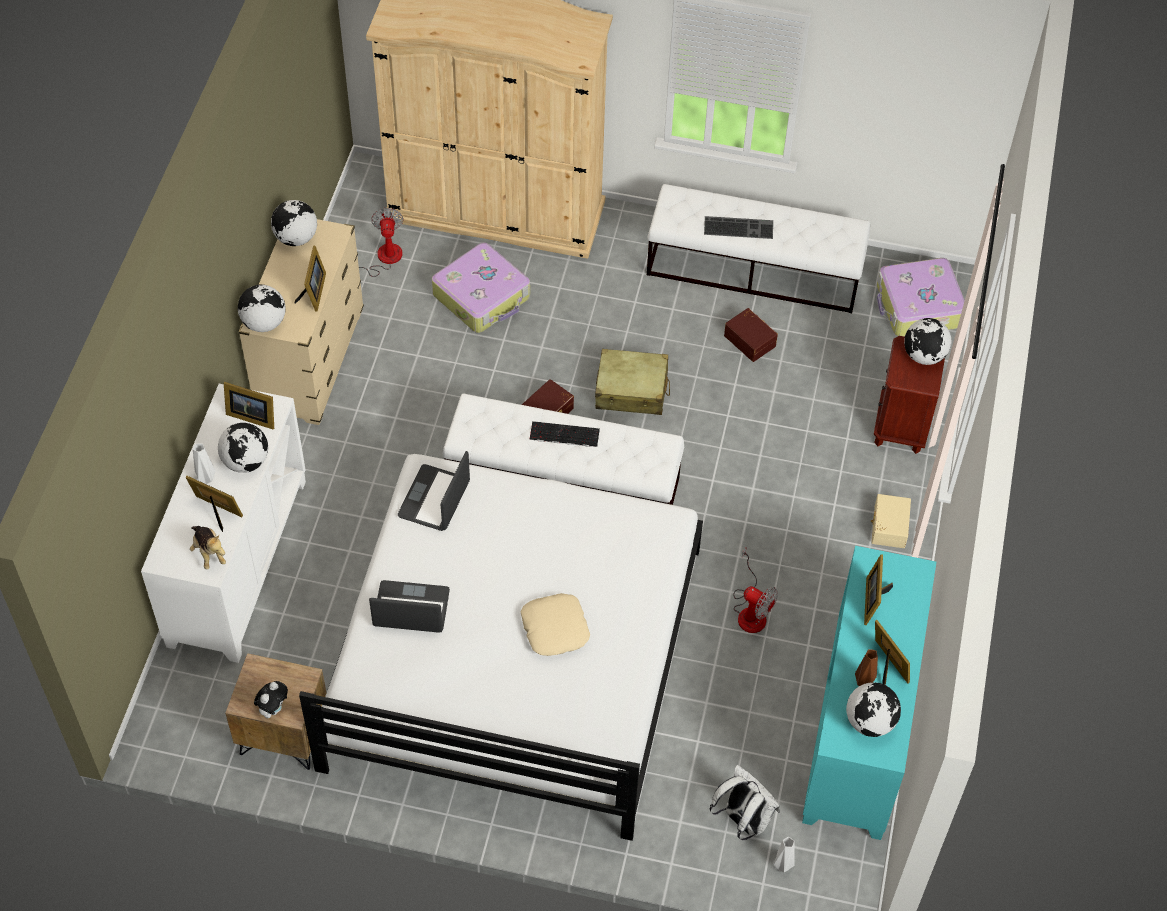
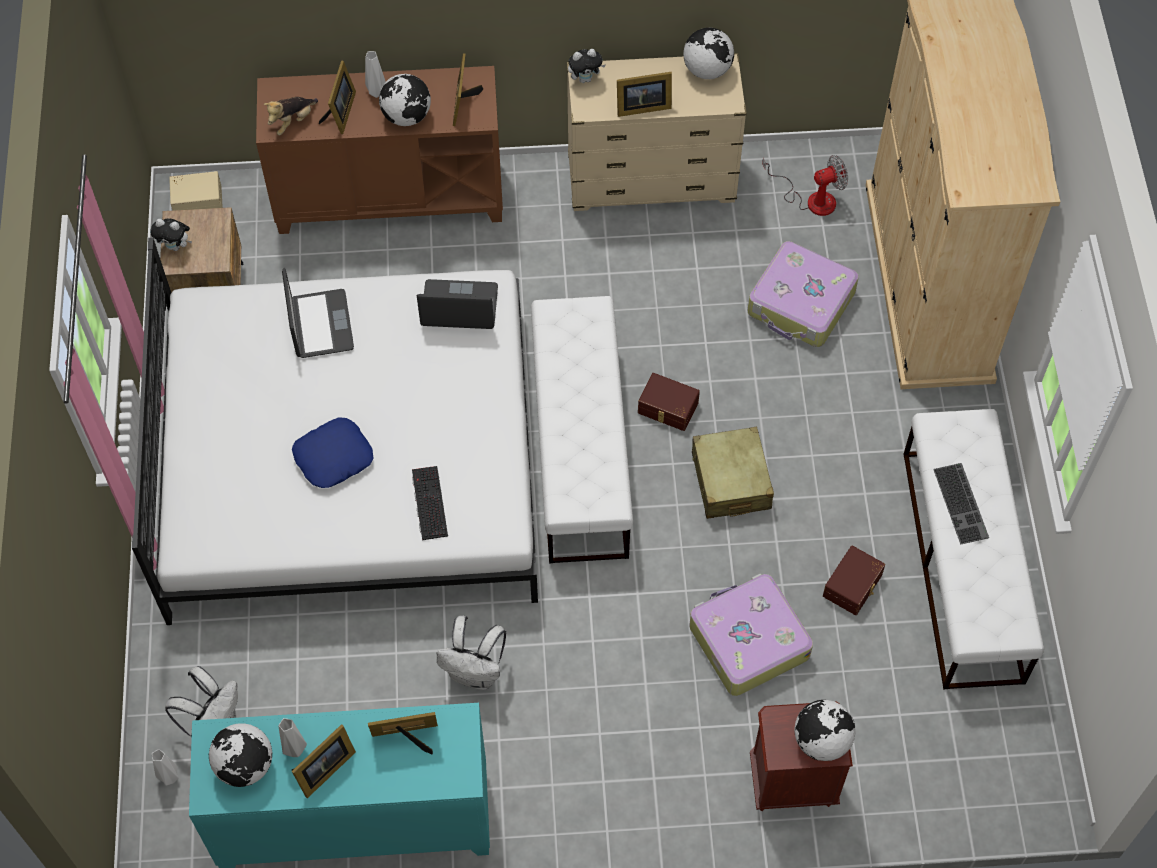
camera: 75 degrees right, 5 degrees up
white cabinet [141,384,306,663] -> brown cabinet [256,66,503,234]
globe [238,285,286,332] -> plush toy [568,49,606,83]
beige pillow [521,593,590,656] -> blue pillow [292,417,374,488]
keyboard [530,421,600,447] -> keyboard moved to [412,466,448,540]
fan [733,548,778,633] -> white backpack [436,615,506,690]
brown vase [855,649,878,686] -> grey vase [278,718,307,757]
beige storage box [871,494,911,548] -> beige storage box moved to [169,171,223,211]
suitcase [877,258,965,336] -> suitcase moved to [689,573,813,696]

